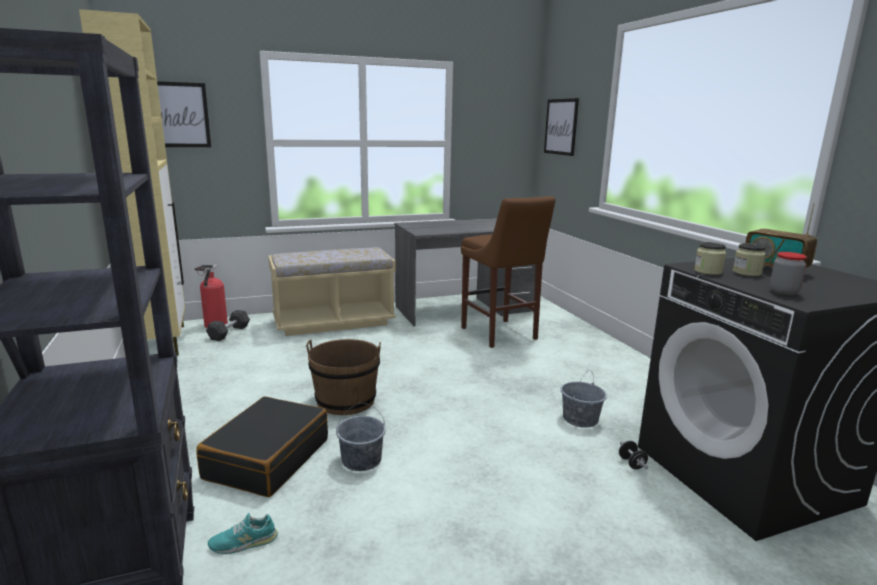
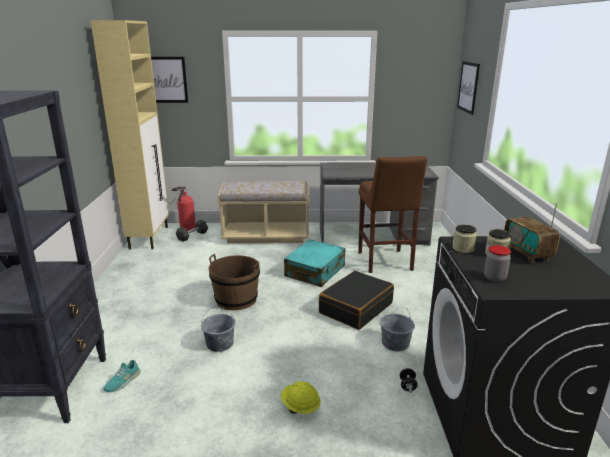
camera: 20 degrees right, 5 degrees up
black suitcase [196,396,328,497] -> black suitcase moved to [319,271,394,330]
turquoise shoe [208,513,278,554] -> turquoise shoe turned 60 degrees counterclockwise [103,360,141,392]
none -> yellow hard hat [281,381,321,414]
none -> turquoise suitcase [284,239,345,287]

